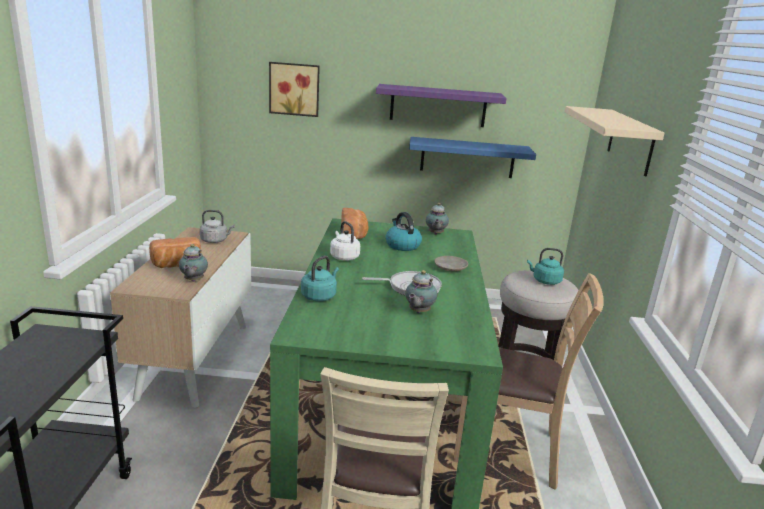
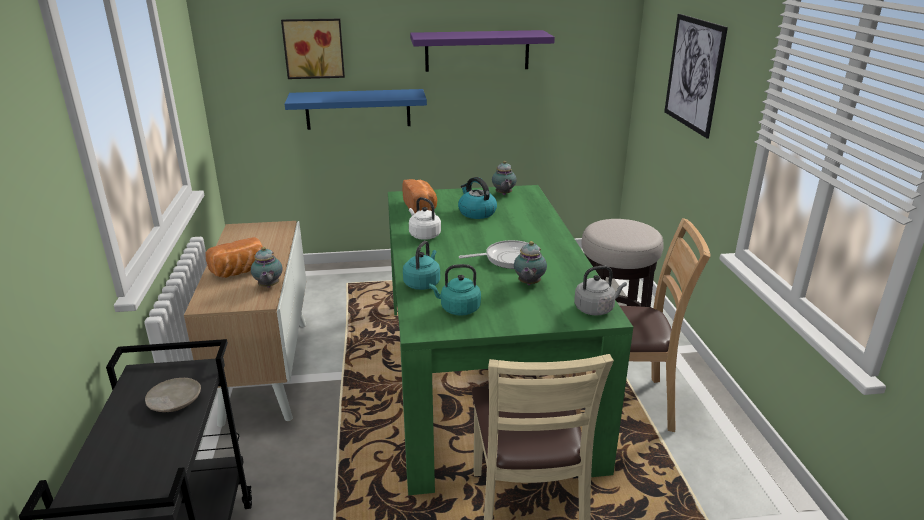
camera: 10 degrees left, 5 degrees up
grey kettle [200,210,234,243] -> grey kettle moved to [574,266,627,316]
blue shelf [409,137,536,178] -> blue shelf moved to [285,89,427,130]
beige plate [434,256,468,272] -> beige plate moved to [145,378,201,412]
turquoise kettle [527,248,564,285] -> turquoise kettle moved to [429,264,481,316]
beige shelf [565,106,665,177] -> picture [664,14,728,139]

